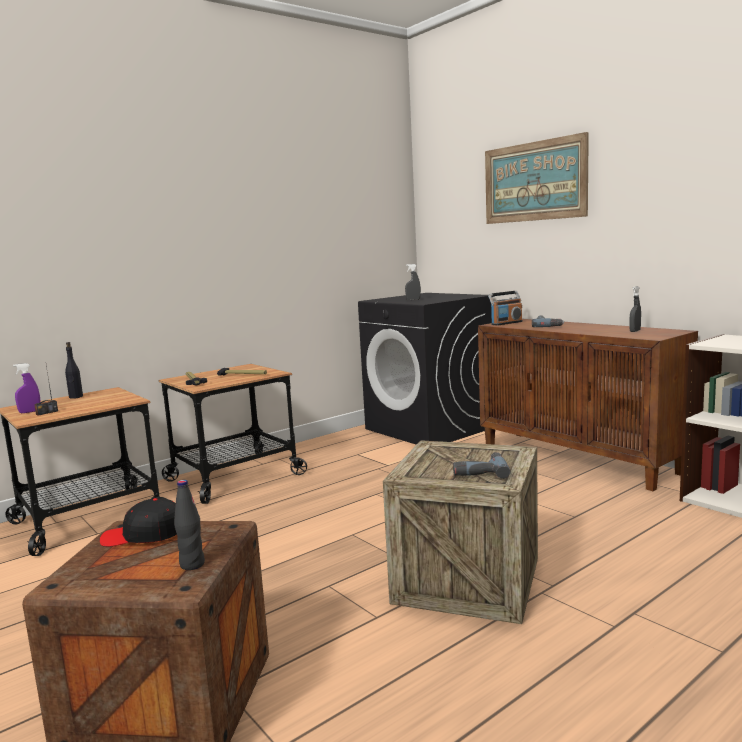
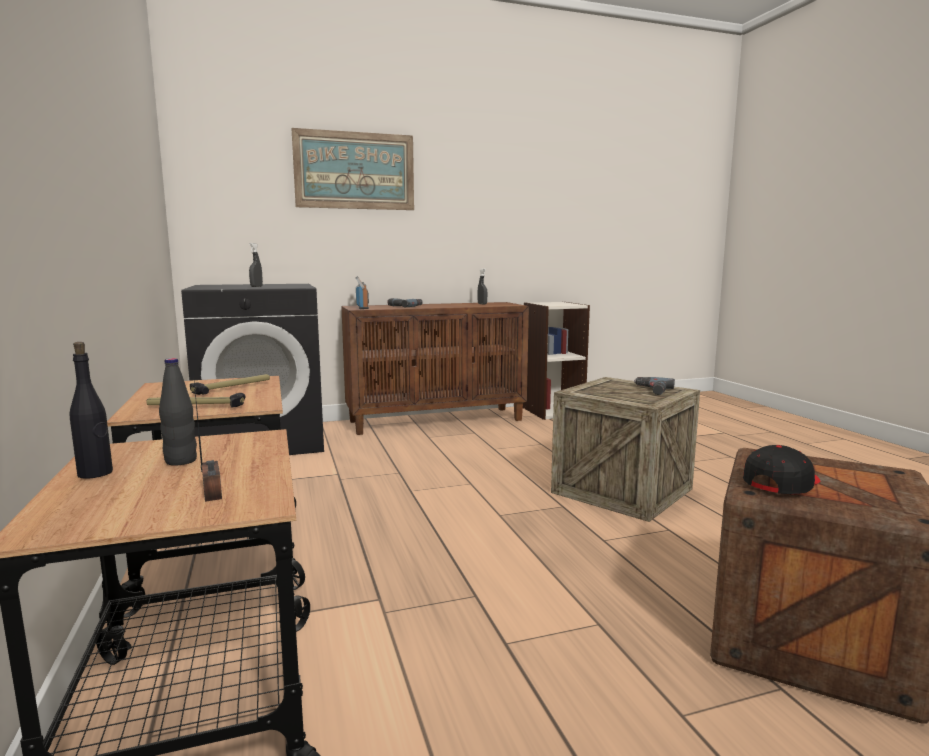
camera: 70 degrees left, 0 degrees up
purple spray bottle [13,363,41,413] -> none
black cap [100,498,177,547] -> black cap turned 150 degrees counterclockwise [743,445,820,494]
black bottle [174,480,205,570] -> black bottle moved to [159,358,197,465]

